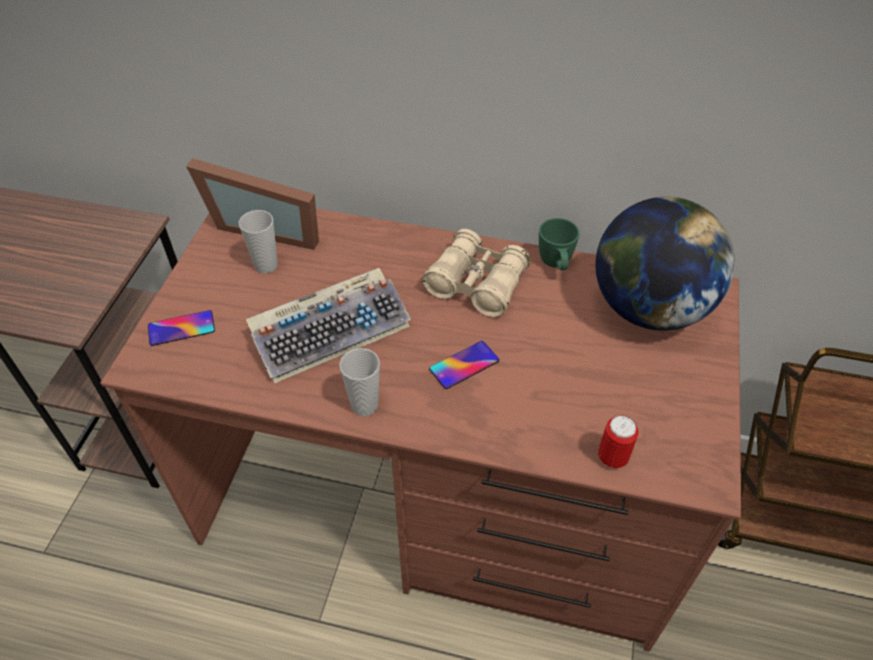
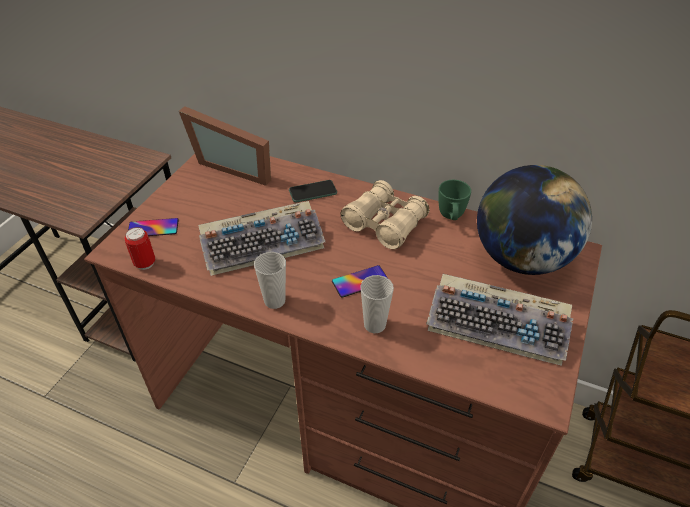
camera: 10 degrees right, 5 degrees down
cup [239,210,278,273] -> cup moved to [360,275,394,333]
can [598,415,638,468] -> can moved to [124,227,155,270]
none -> phone [289,180,337,203]
none -> keyboard [426,274,573,366]

